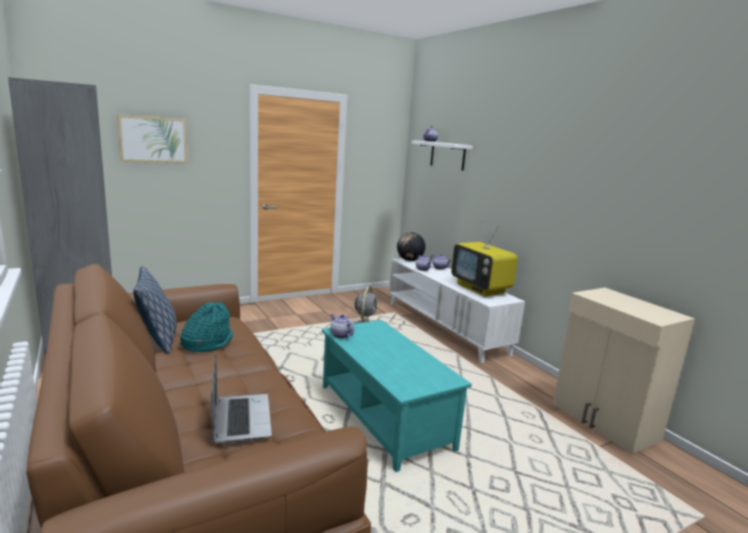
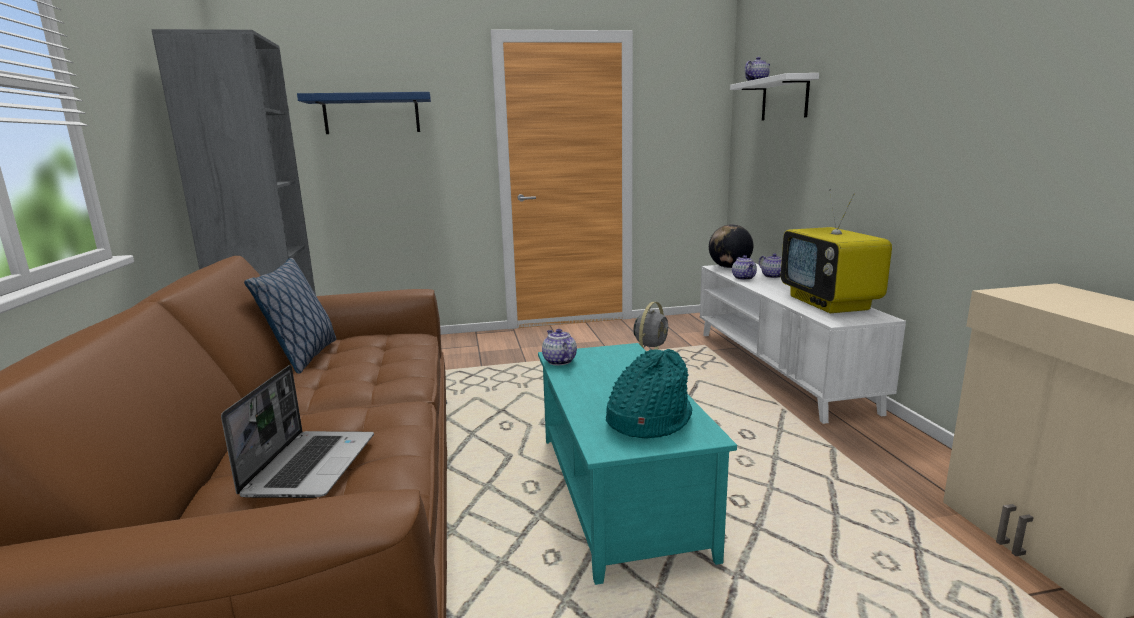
camera: 20 degrees right, 0 degrees up
picture [117,114,188,163] -> blue shelf [297,92,431,134]
turquoise hat [180,302,233,352] -> turquoise hat moved to [606,349,692,439]

